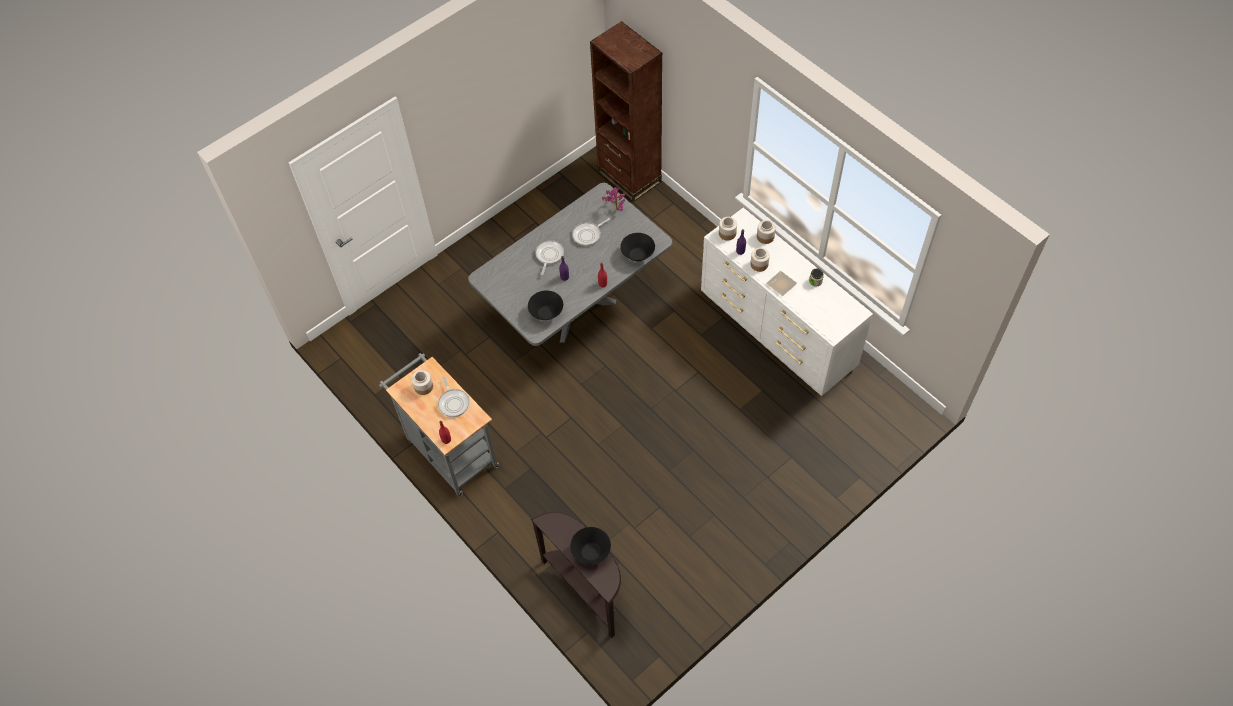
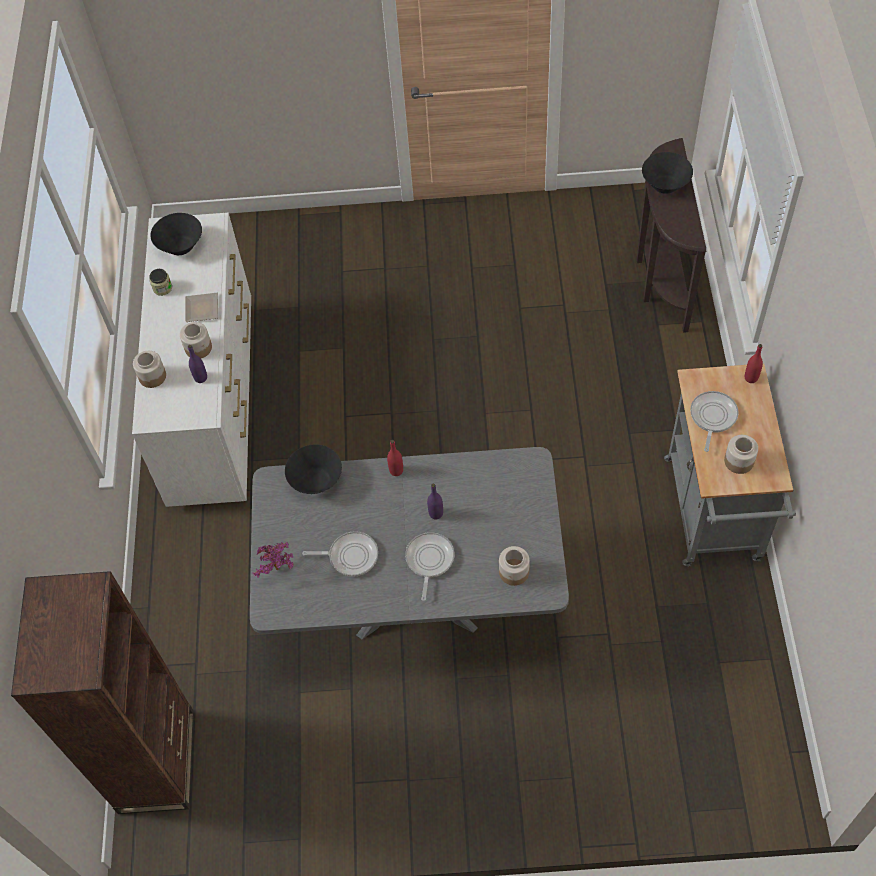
camera: 140 degrees left, 0 degrees up
black bowl [528,290,563,320] -> black bowl moved to [150,213,202,255]
frying pan [535,240,564,275] -> frying pan turned 135 degrees clockwise [405,532,454,601]
jar [719,217,737,241] -> jar moved to [499,546,530,586]

